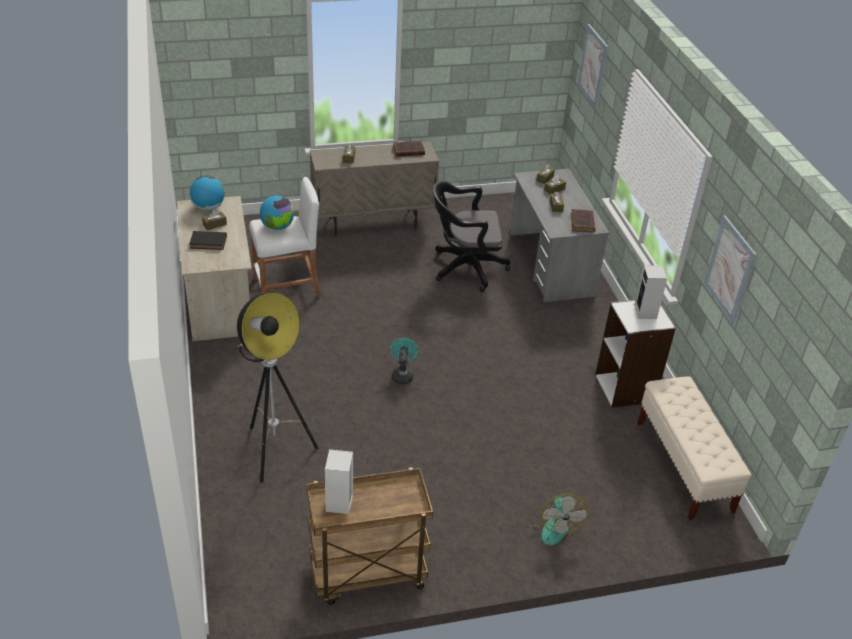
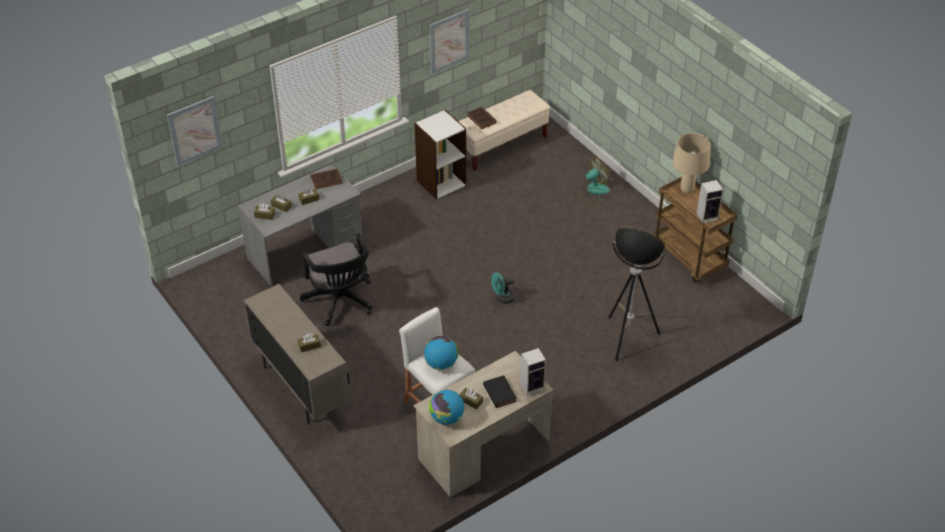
camera: 110 degrees left, 5 degrees up
brown book [393,141,425,157] -> brown book moved to [467,107,497,129]
speaker [634,265,667,319] -> speaker moved to [520,348,546,396]
none -> beige table lamp [672,133,710,193]

